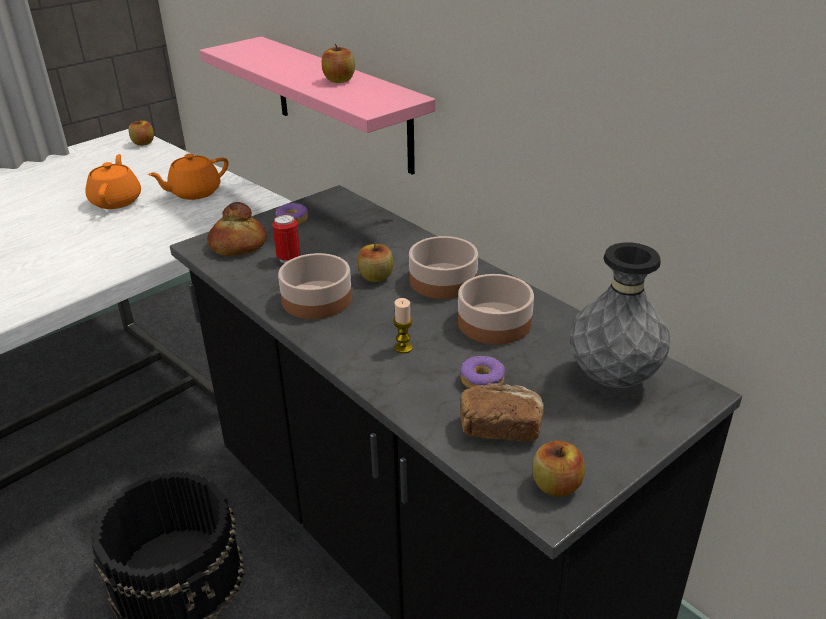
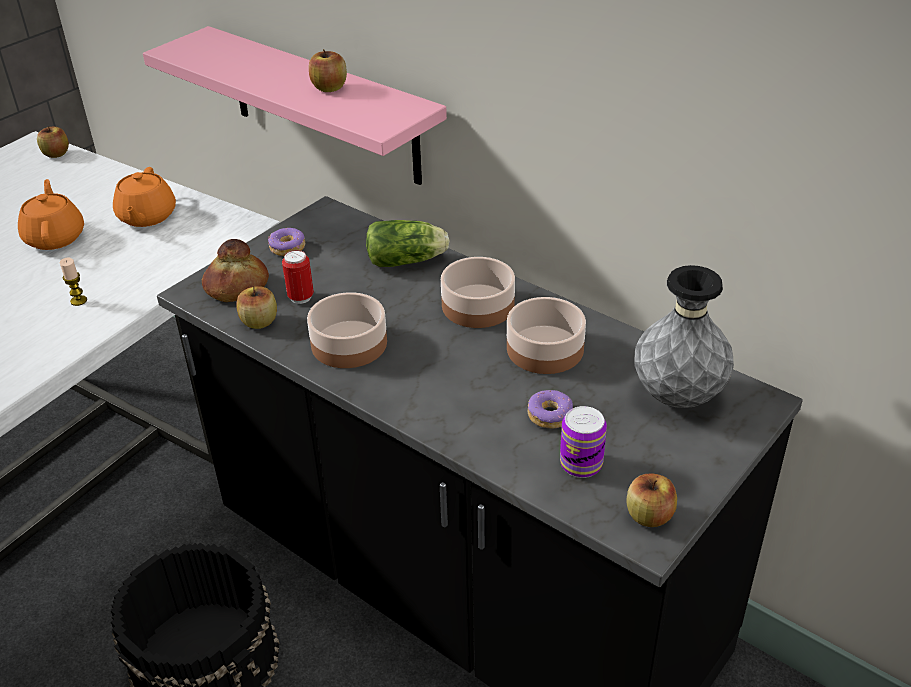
camera: 10 degrees left, 5 degrees up
orange teapot [147,153,228,200] -> orange teapot turned 45 degrees counterclockwise [113,167,176,227]
apple [357,242,393,282] -> apple moved to [236,286,277,329]
candle [393,298,413,354] -> candle moved to [60,258,87,306]
bread [460,383,544,442] -> can [560,406,607,478]
none -> lettuce [366,220,450,267]

